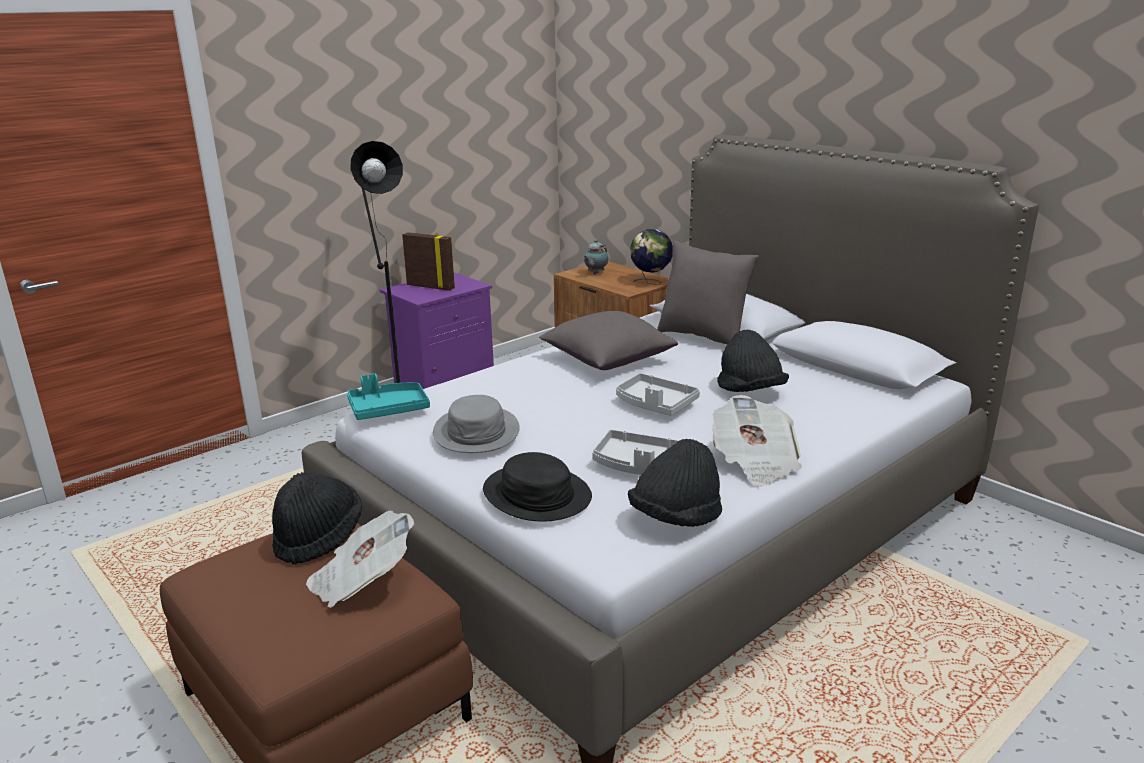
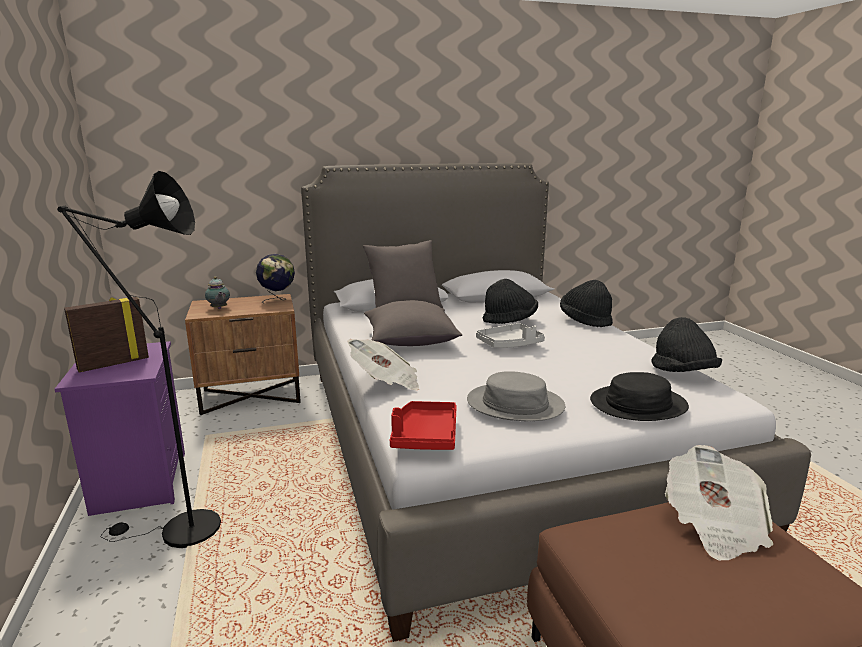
camera: 65 degrees left, 5 degrees down
black hat [272,472,362,565] -> black hat moved to [560,280,613,327]
turquoise tray [347,373,430,420] -> red tray [390,401,457,450]
grey tray [592,430,679,475] -> none
newspaper [712,395,802,487] -> newspaper moved to [347,339,419,390]

